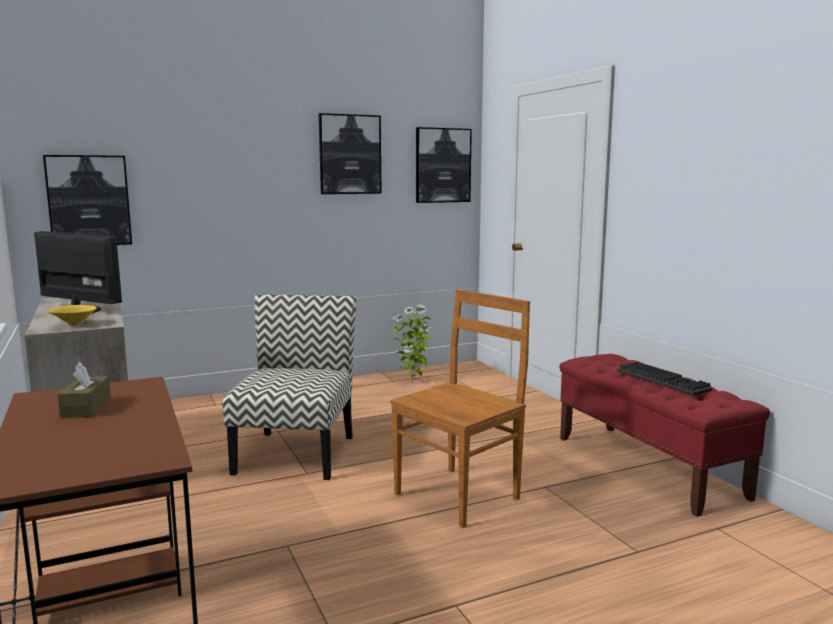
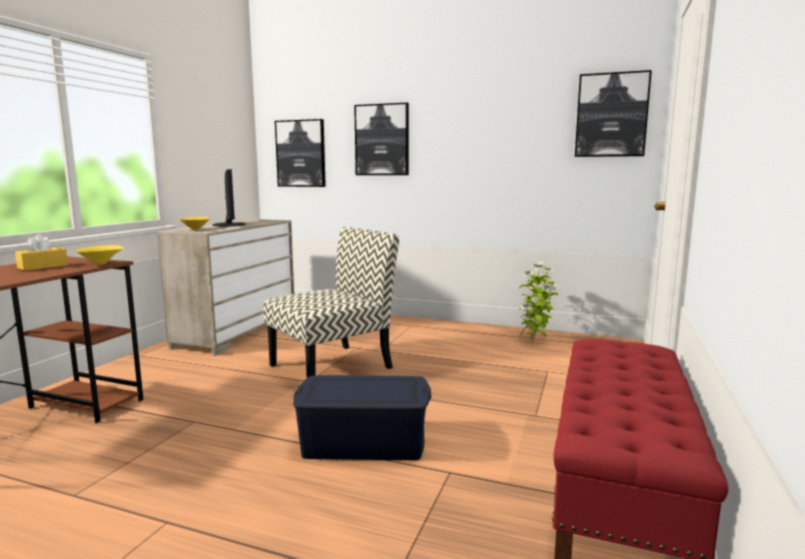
camera: 45 degrees right, 0 degrees up
brown tissue box [57,362,111,418] -> yellow tissue box [15,234,68,271]
picture [319,113,382,194] -> picture moved to [354,103,409,175]
brown chair [390,289,530,528] -> blue storage box [293,375,431,460]
keyboard [617,362,712,396] -> none
none -> yellow bowl [75,245,124,265]

